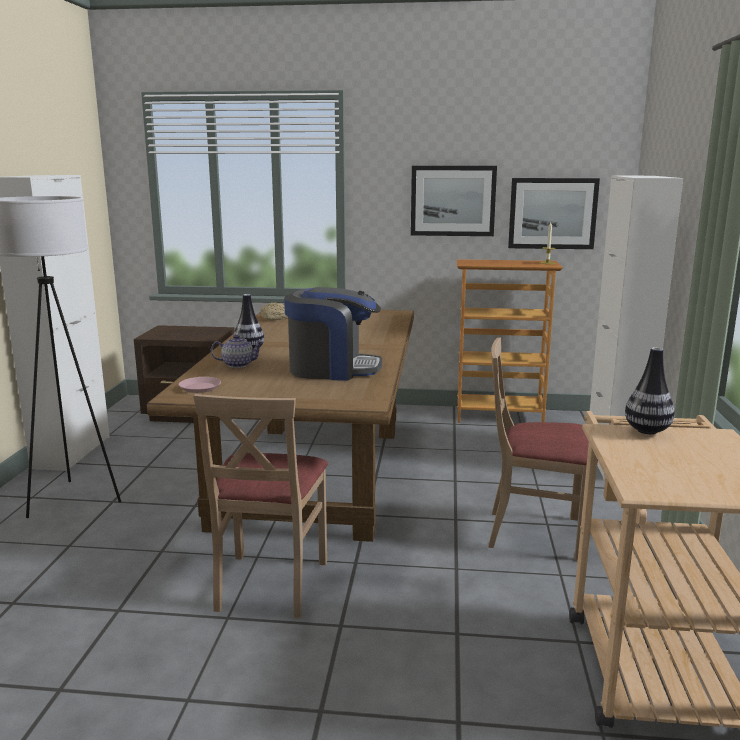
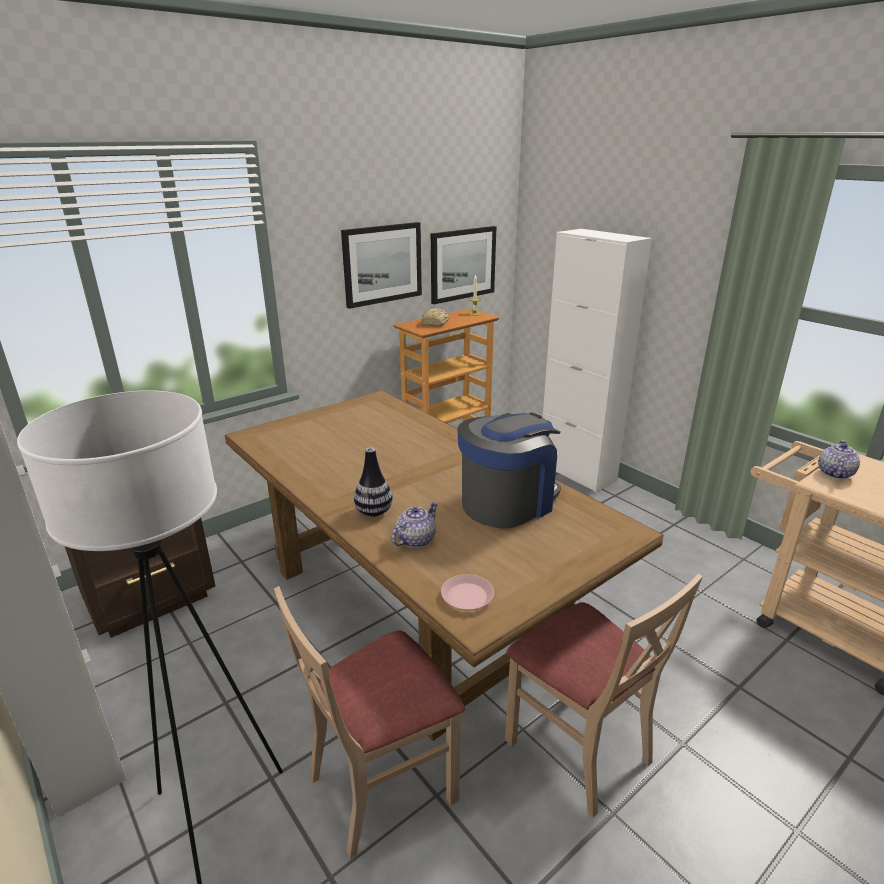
camera: 45 degrees left, 10 degrees up
bread [260,302,288,321] -> bread moved to [421,308,449,326]
beige chair [488,337,598,561] -> beige chair moved to [274,586,465,859]
vase [625,347,675,434] -> teapot [818,440,860,479]

